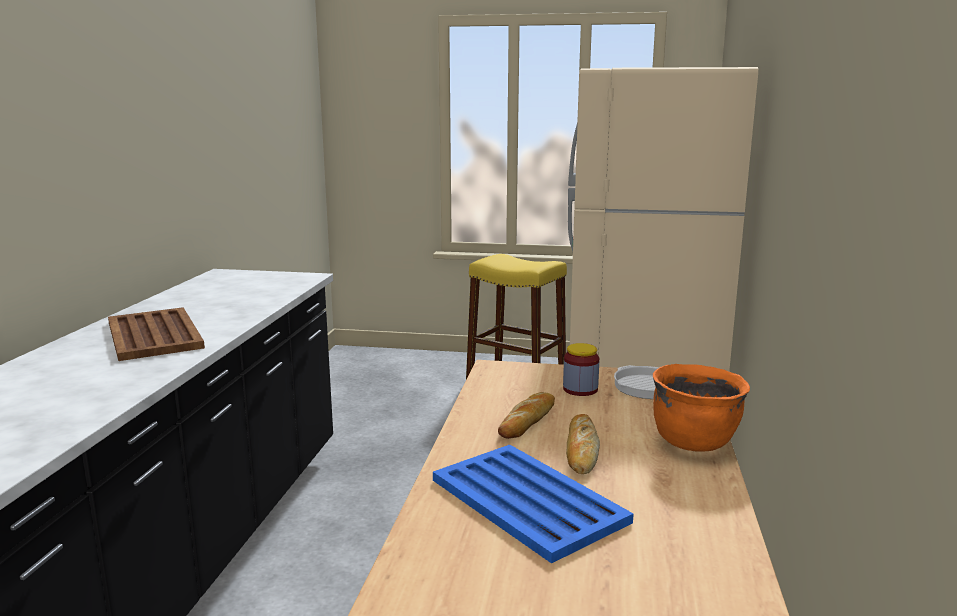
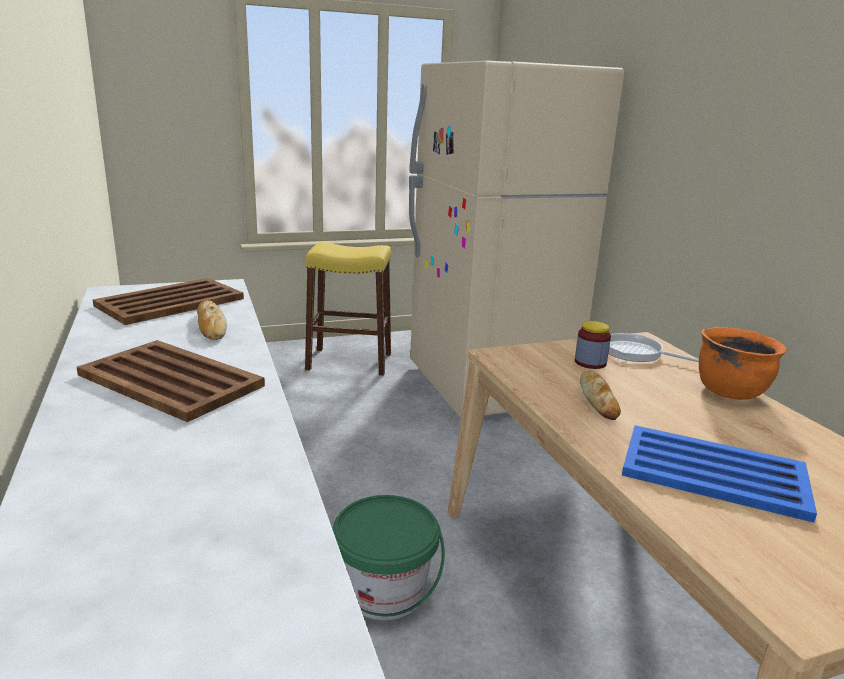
camera: 30 degrees left, 5 degrees up
bread [566,414,600,474] -> bread moved to [197,300,227,340]
none -> brown tray [93,278,244,325]
none -> green bucket [332,495,445,620]

